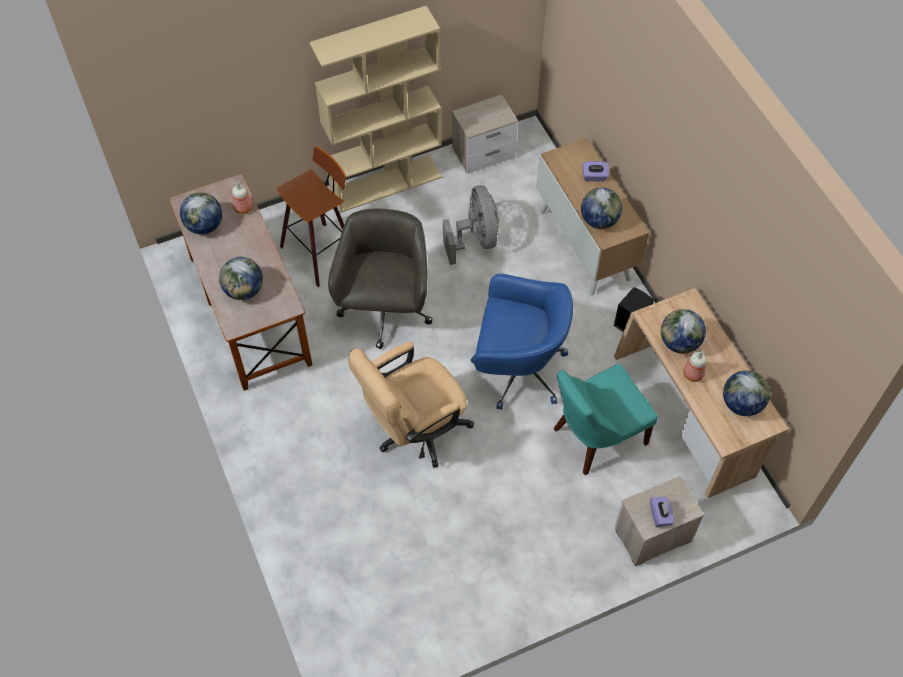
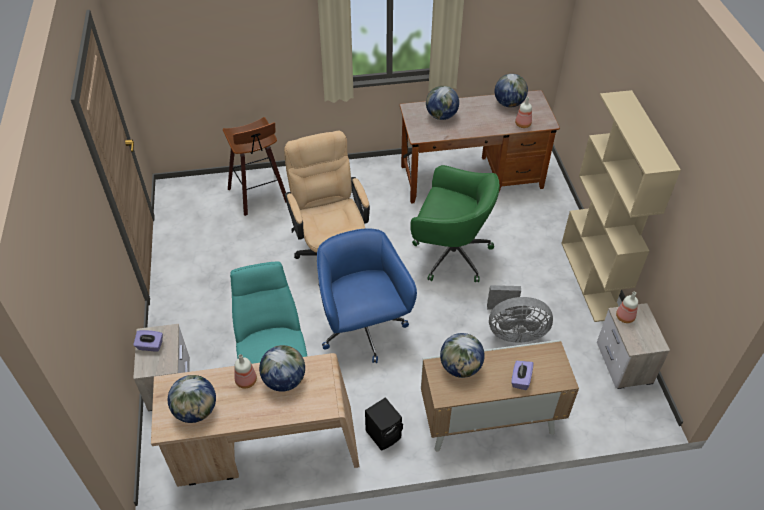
camera: 105 degrees right, 10 degrees down
stool [277,146,346,287] -> stool moved to [223,117,287,216]
grey office chair [328,209,433,349] -> green office chair [410,165,500,282]
blue office chair [470,274,573,410] -> blue office chair turned 135 degrees clockwise [317,228,417,363]
none -> bottle [616,292,638,323]

